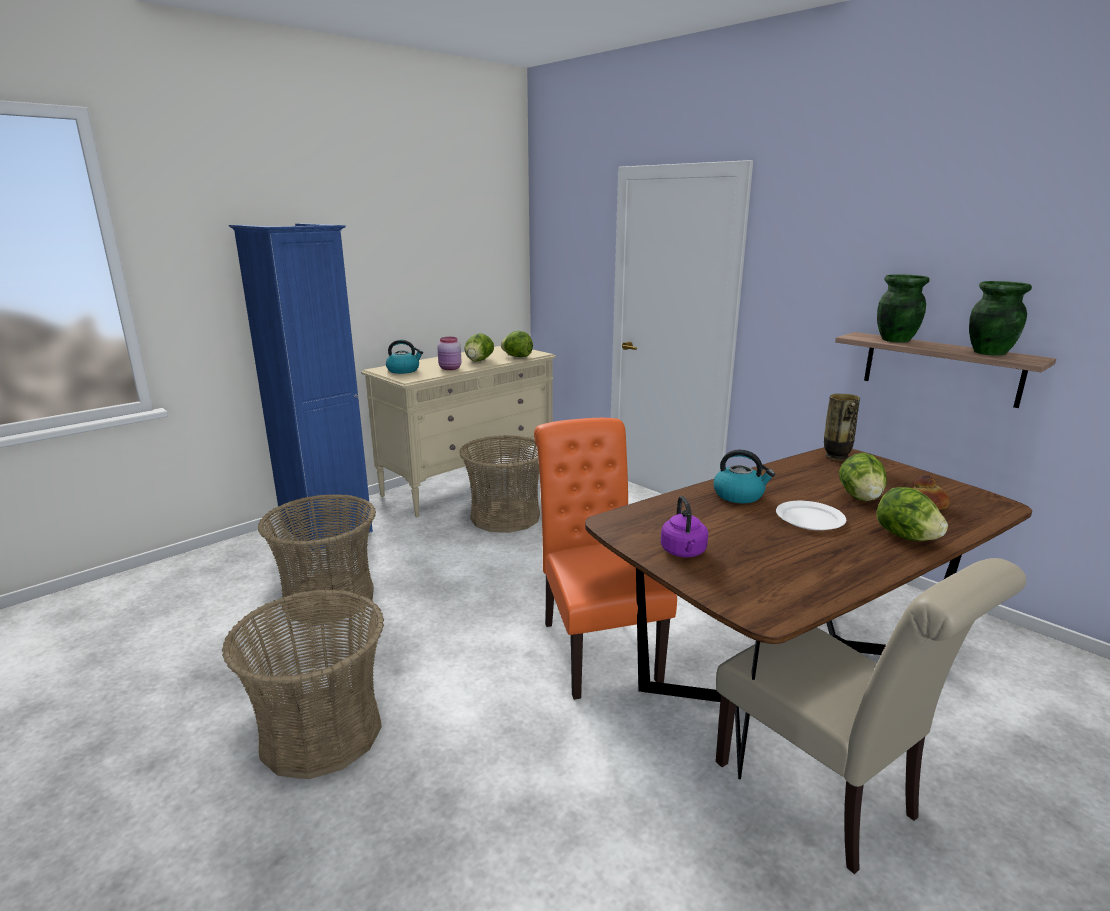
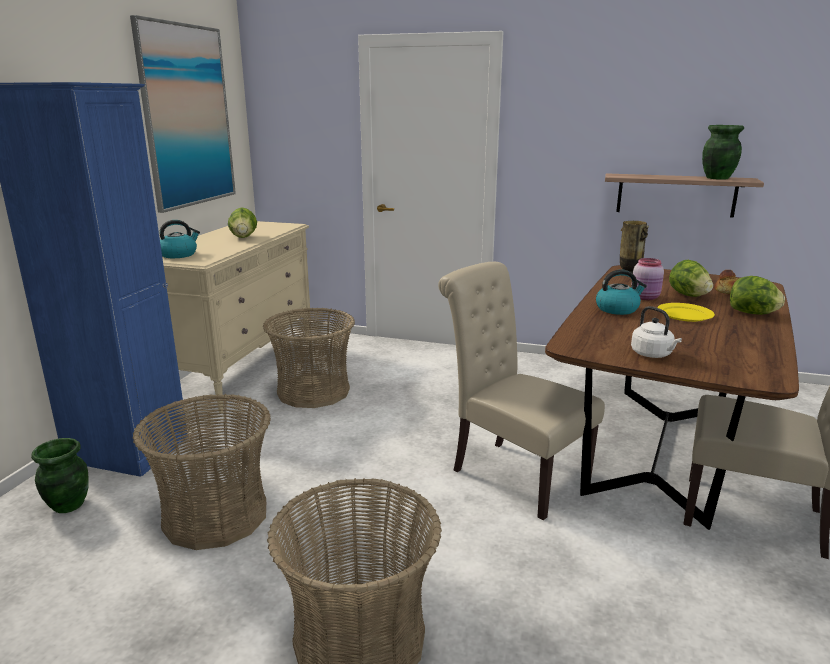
camera: 30 degrees left, 0 degrees up
pink jar [437,337,461,370] -> pink jar moved to [631,258,664,300]
lettuce [501,331,533,357] -> none
orange chair [534,418,677,700] -> beige chair [438,262,605,520]
purple kettle [661,496,708,557] -> white kettle [631,306,682,358]
white plate [776,501,846,530] -> yellow plate [657,303,715,322]
green vase [877,274,930,343] -> green vase moved to [31,438,89,513]
none -> picture [130,15,236,213]

